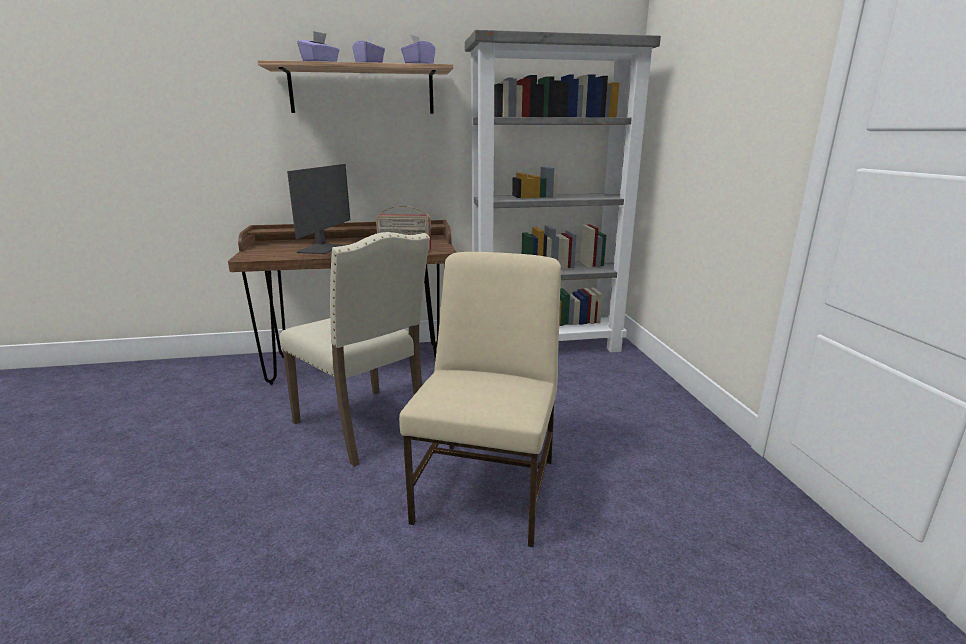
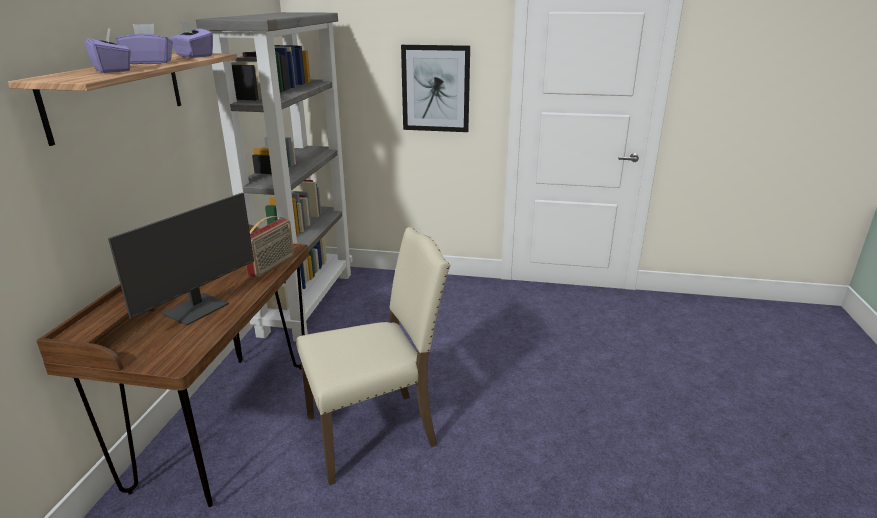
camera: 70 degrees left, 5 degrees up
monitor [287,164,350,254] -> monitor turned 90 degrees clockwise [108,193,254,325]
beige chair [399,252,561,547] -> none
none -> picture [401,45,470,132]

